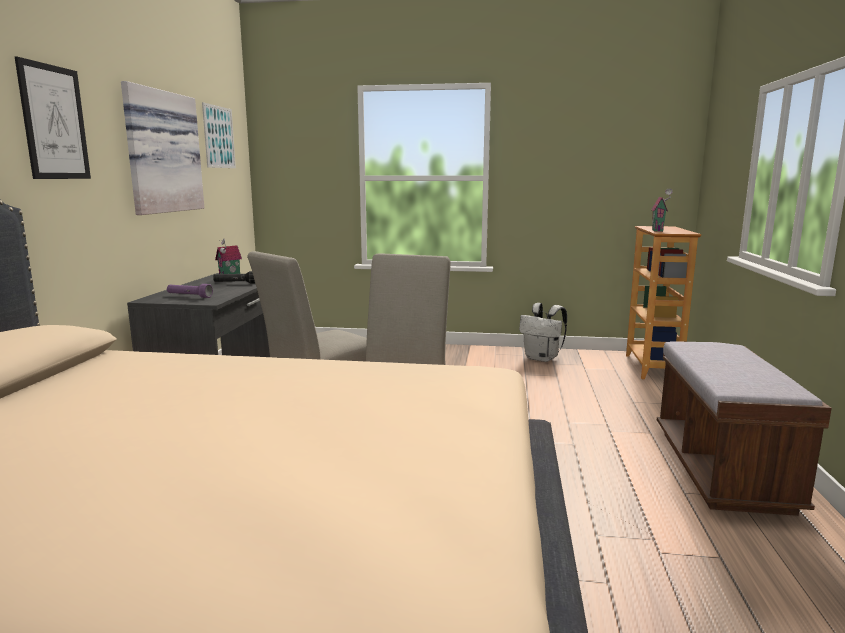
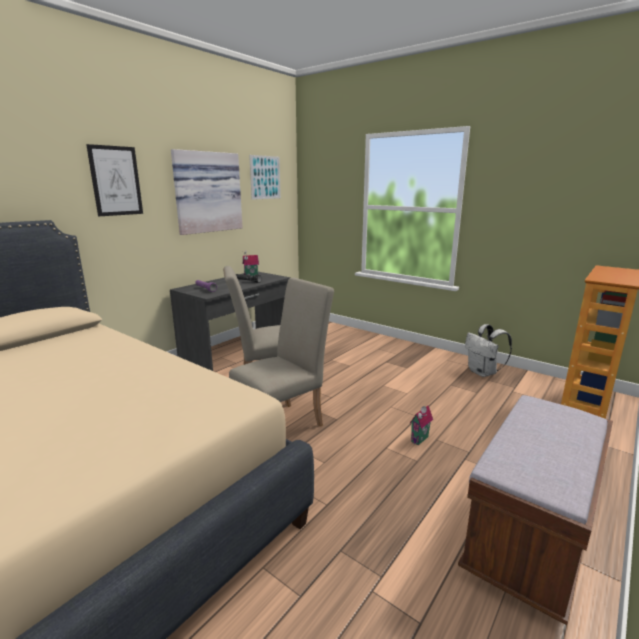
camera: 30 degrees right, 5 degrees up
toy house [651,188,673,232] -> toy house moved to [409,405,433,445]

